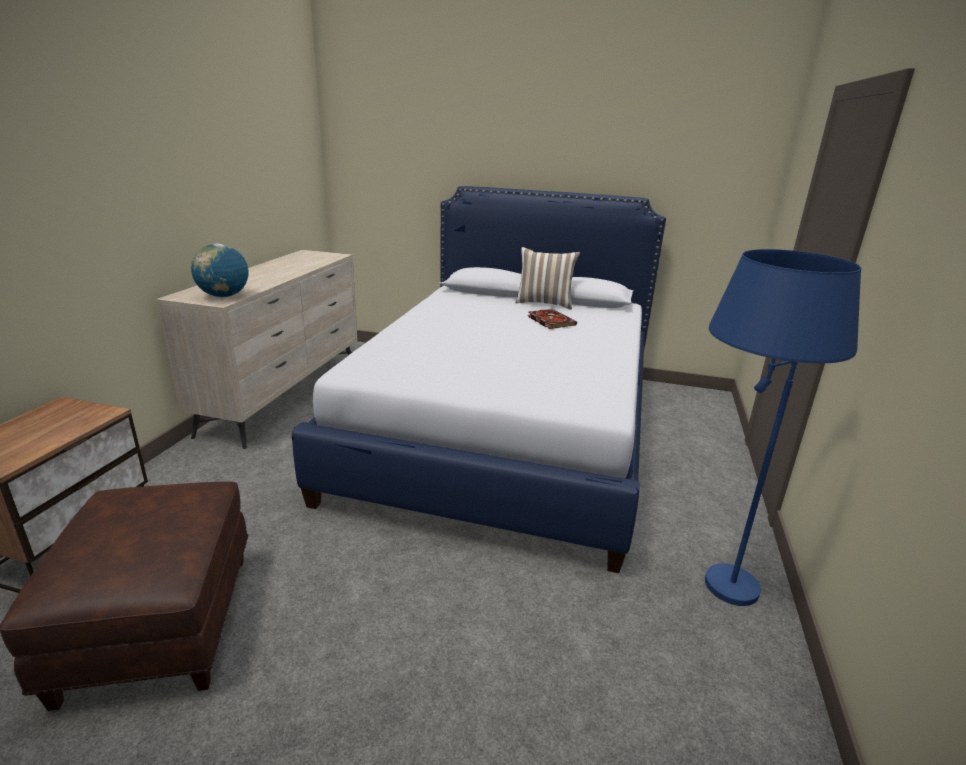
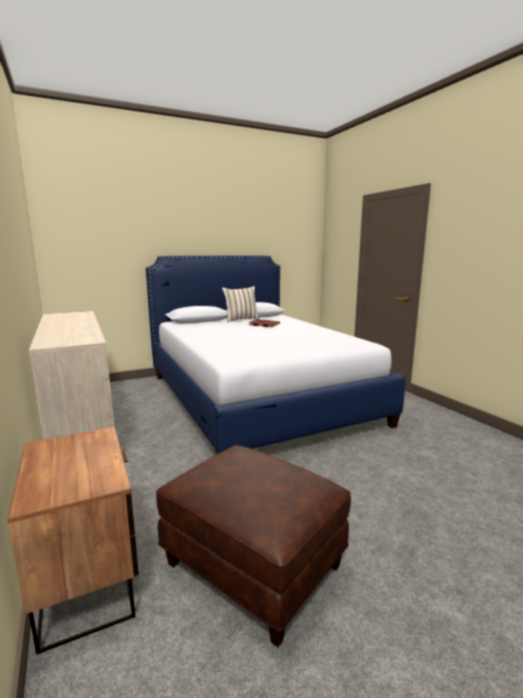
camera: 40 degrees left, 10 degrees down
globe [191,243,249,298] -> none
blue floor lamp [705,249,862,606] -> none

